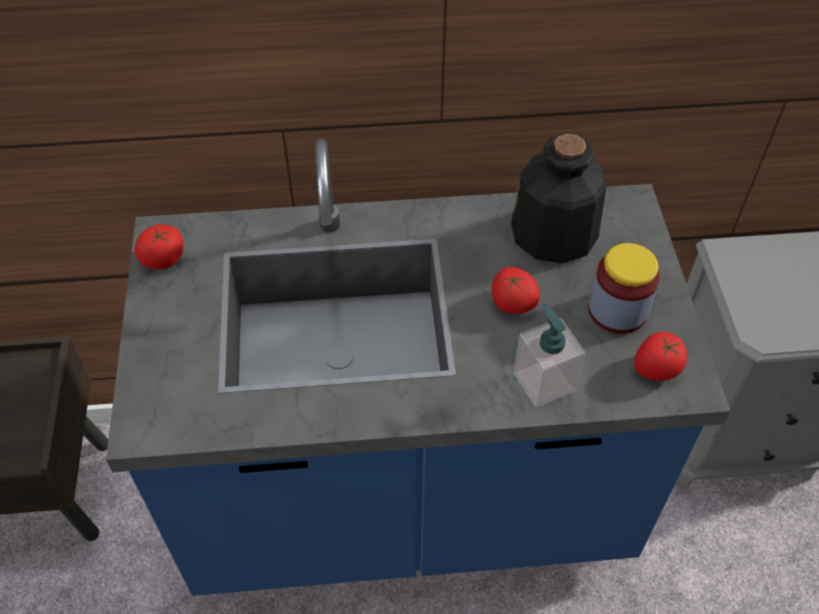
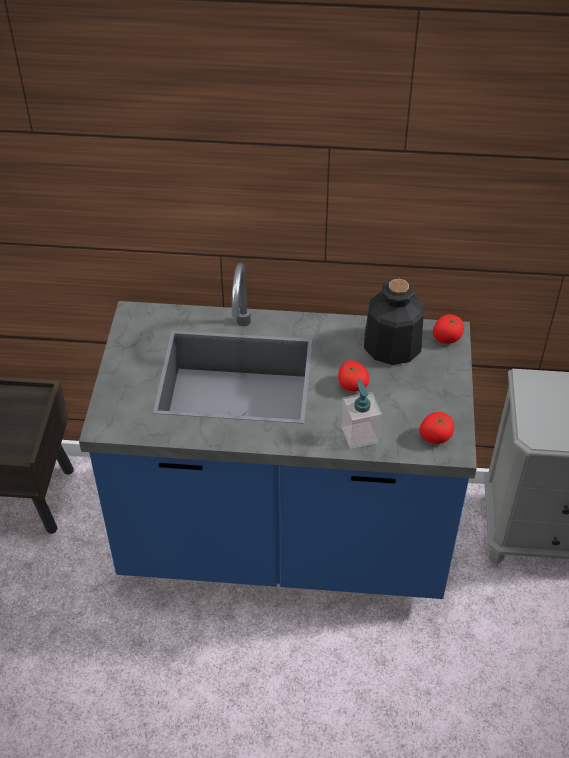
camera: 10 degrees right, 5 degrees down
tomato [135,224,183,270] -> tomato moved to [433,314,464,344]
jar [588,243,660,334] -> none

